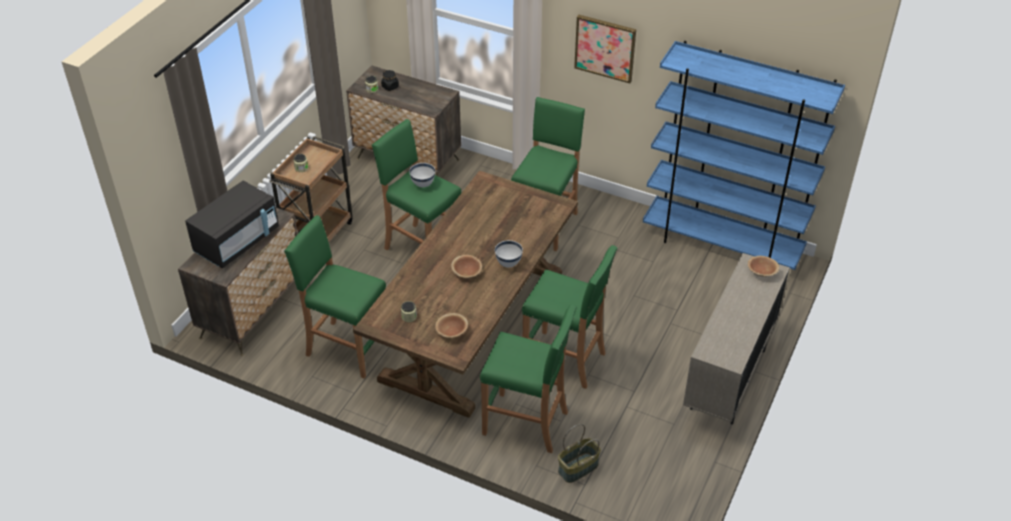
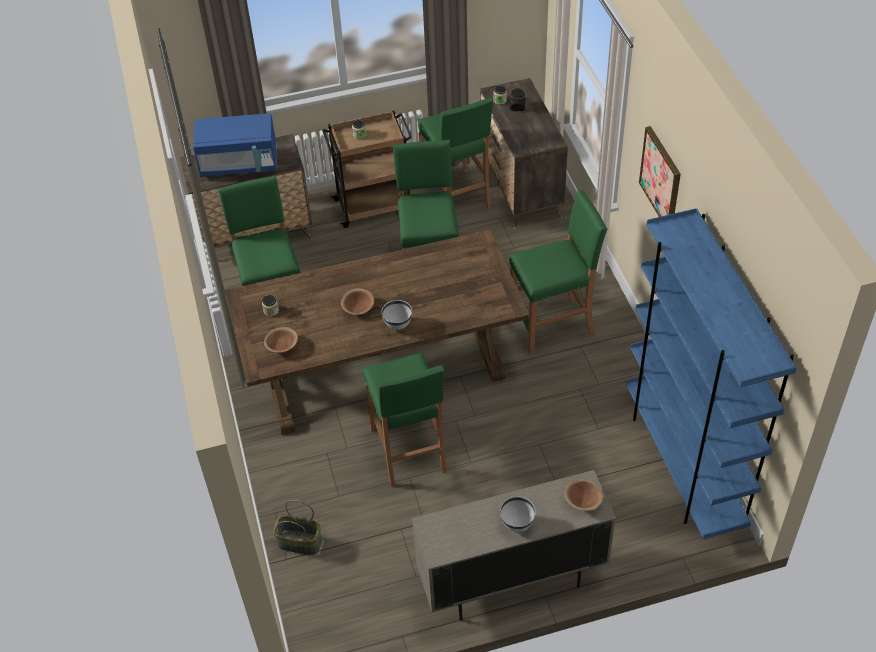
camera: 50 degrees right, 5 degrees up
black microwave [185,181,279,268] -> blue microwave [193,113,277,177]
white bowl [409,163,435,187] -> white bowl moved to [500,497,536,532]
green stool [480,304,577,453] -> green stool moved to [418,97,493,209]

